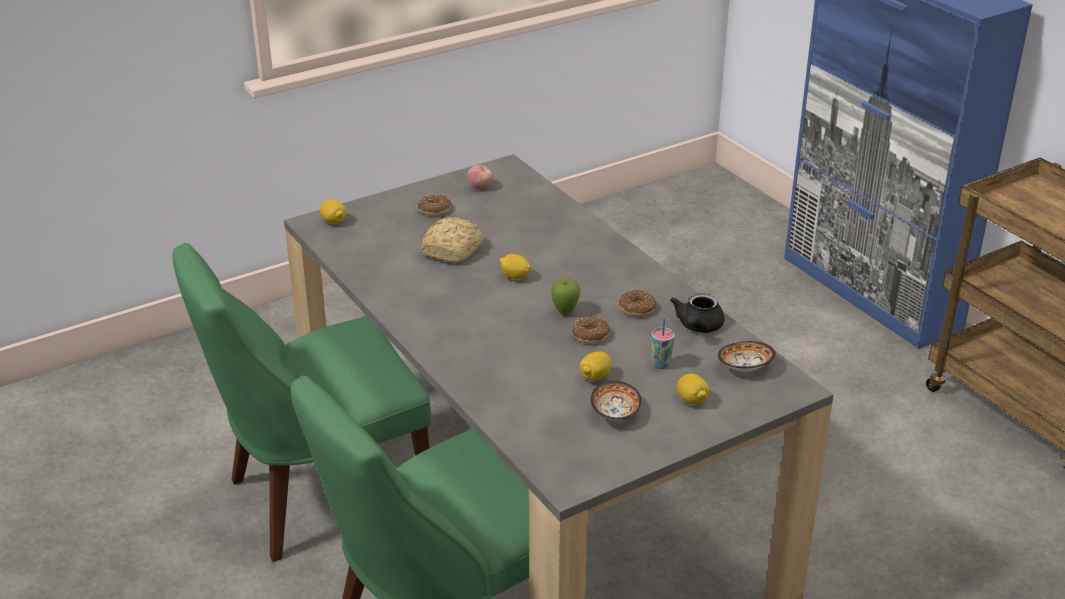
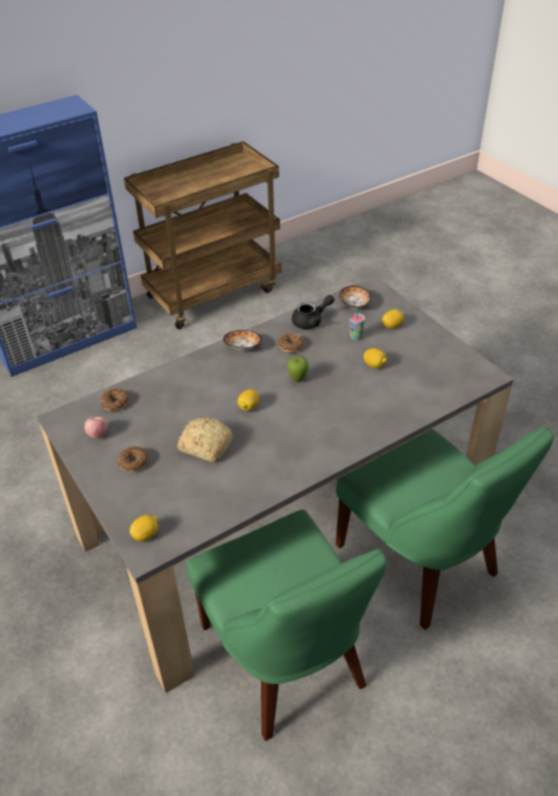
camera: 90 degrees left, 10 degrees up
donut [571,316,610,344] -> donut moved to [100,389,129,411]
bowl [590,381,642,421] -> bowl moved to [223,330,262,350]
black teapot [670,293,725,333] -> black teapot turned 45 degrees counterclockwise [292,295,334,329]

